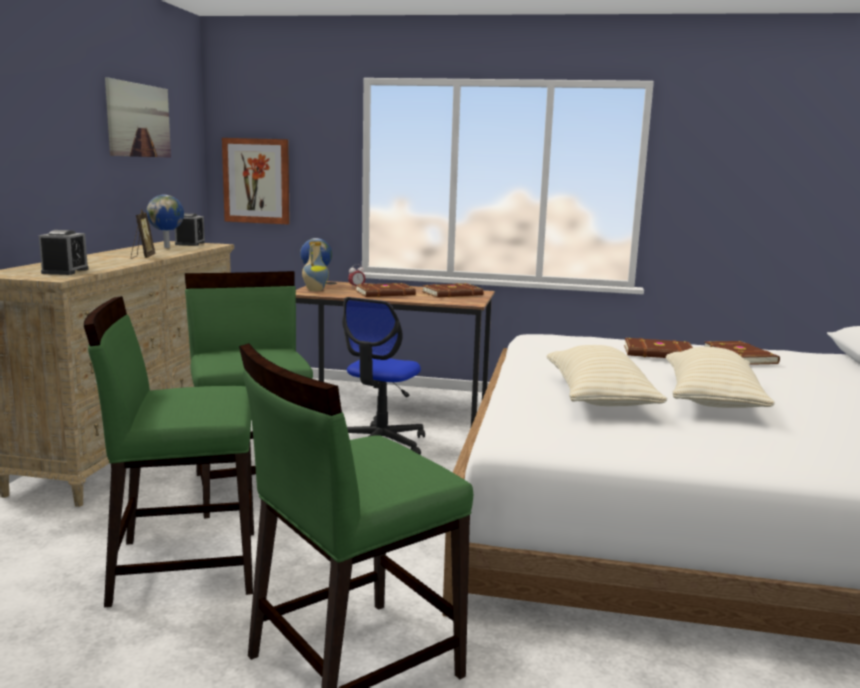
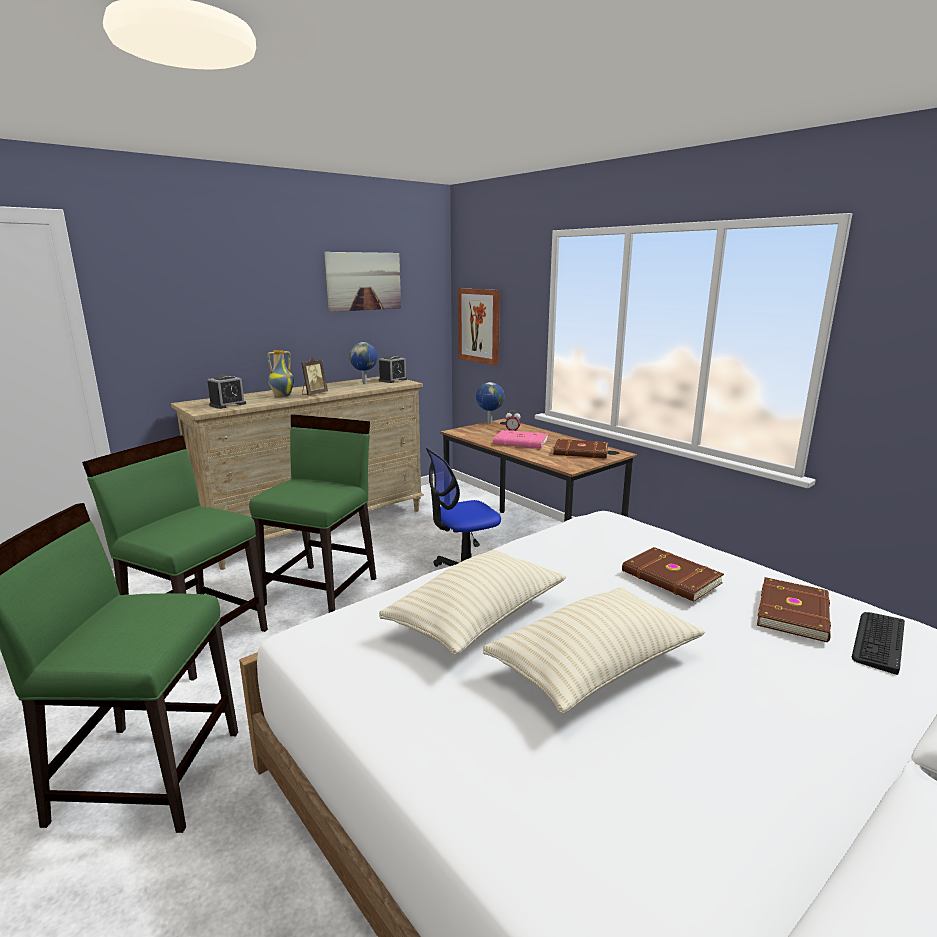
camera: 40 degrees right, 5 degrees up
vase [302,241,329,291] -> vase moved to [267,350,294,397]
brown book [356,283,416,297] -> pink book [493,430,548,448]
none -> keyboard [852,612,905,675]

